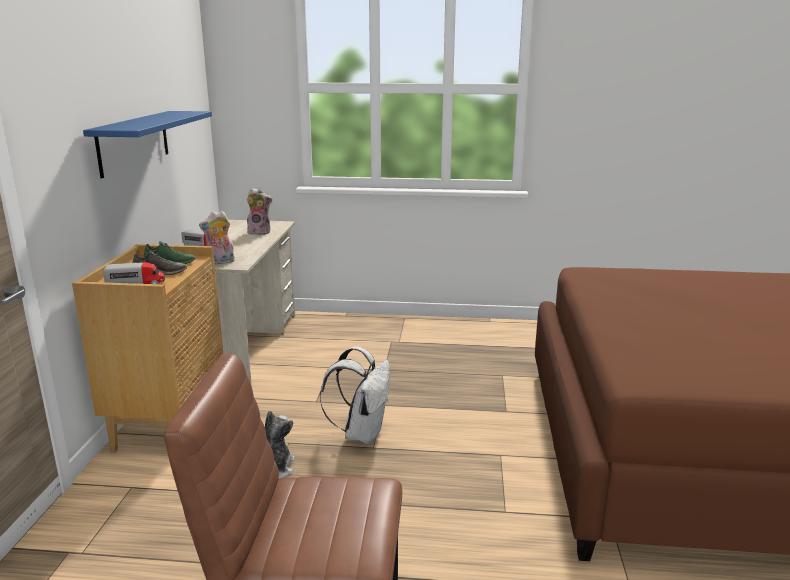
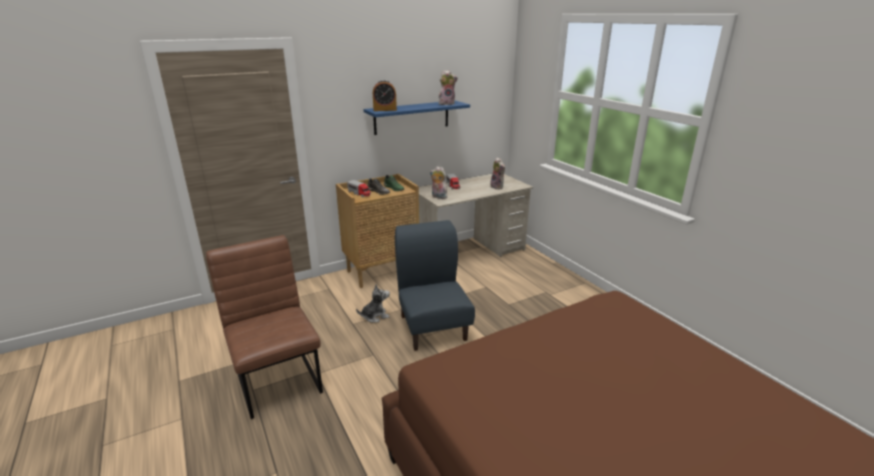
camera: 55 degrees right, 5 degrees up
white backpack [320,346,390,444] -> blue chair [395,220,475,351]
none -> alarm clock [373,80,397,111]
none -> plush toy [439,70,458,105]

